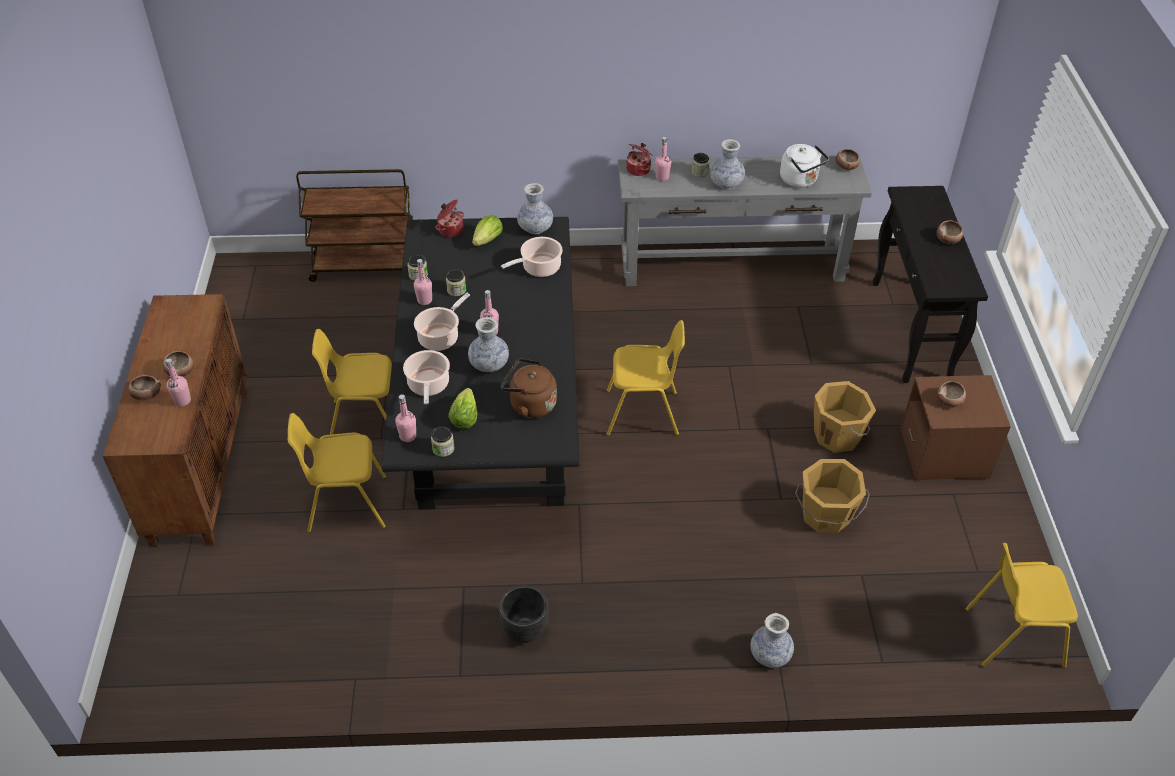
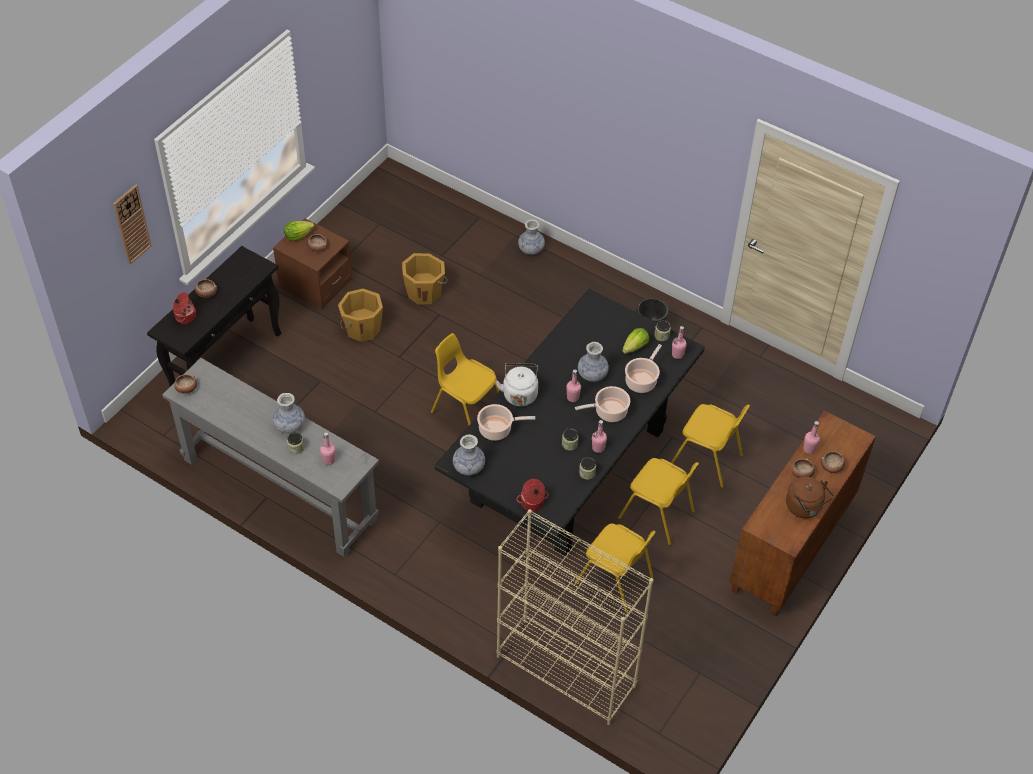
camera: 145 degrees left, 5 degrees up
brown cart [296,169,413,282] -> beige bookcase [497,509,654,725]
lettuce [472,215,503,246] -> lettuce moved to [284,221,314,241]
brown kettle [501,359,557,418] -> brown kettle moved to [786,476,834,518]
cooking pot [627,143,653,176] -> cooking pot moved to [173,292,196,324]
white kettle [780,144,829,188] -> white kettle moved to [496,363,538,406]
yellow chair [965,543,1078,668] -> yellow chair moved to [574,523,656,614]
none -> wall clock [113,184,152,265]

